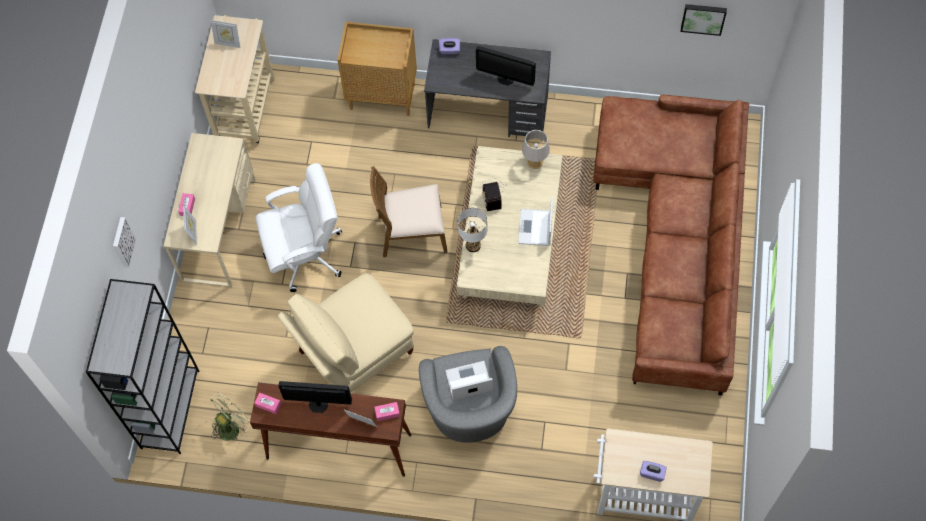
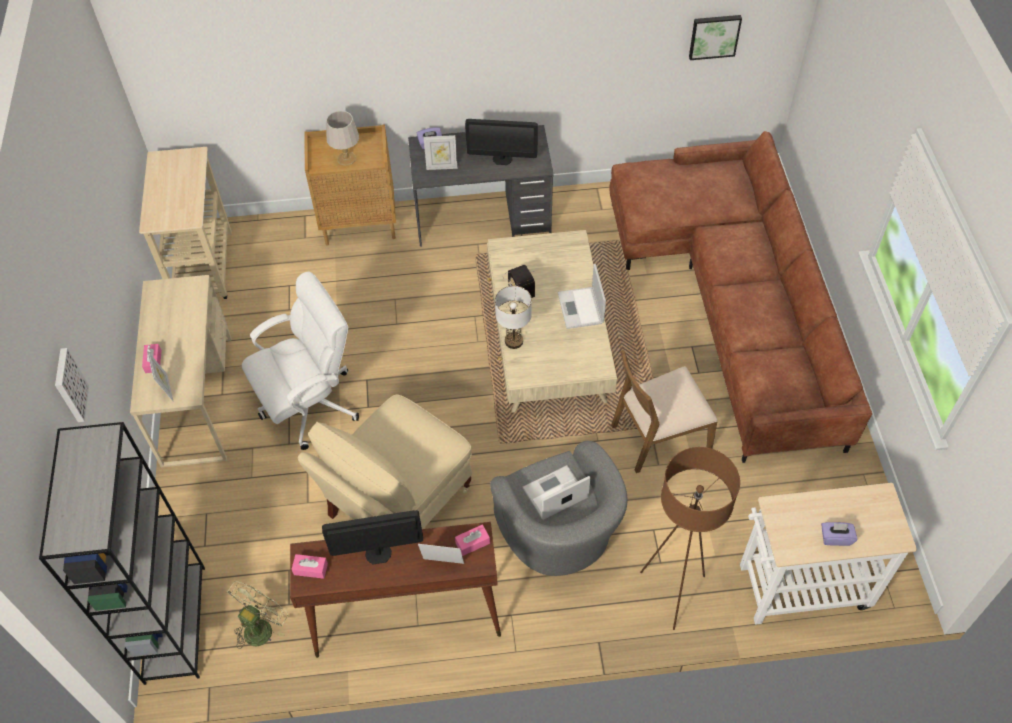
camera: 15 degrees left, 10 degrees down
picture frame [210,20,240,48] -> picture frame moved to [424,135,457,170]
brown chair [370,166,448,257] -> brown chair moved to [611,350,718,473]
grey table lamp [522,130,550,169] -> grey table lamp moved to [326,110,359,166]
none -> brown floor lamp [640,447,740,630]

